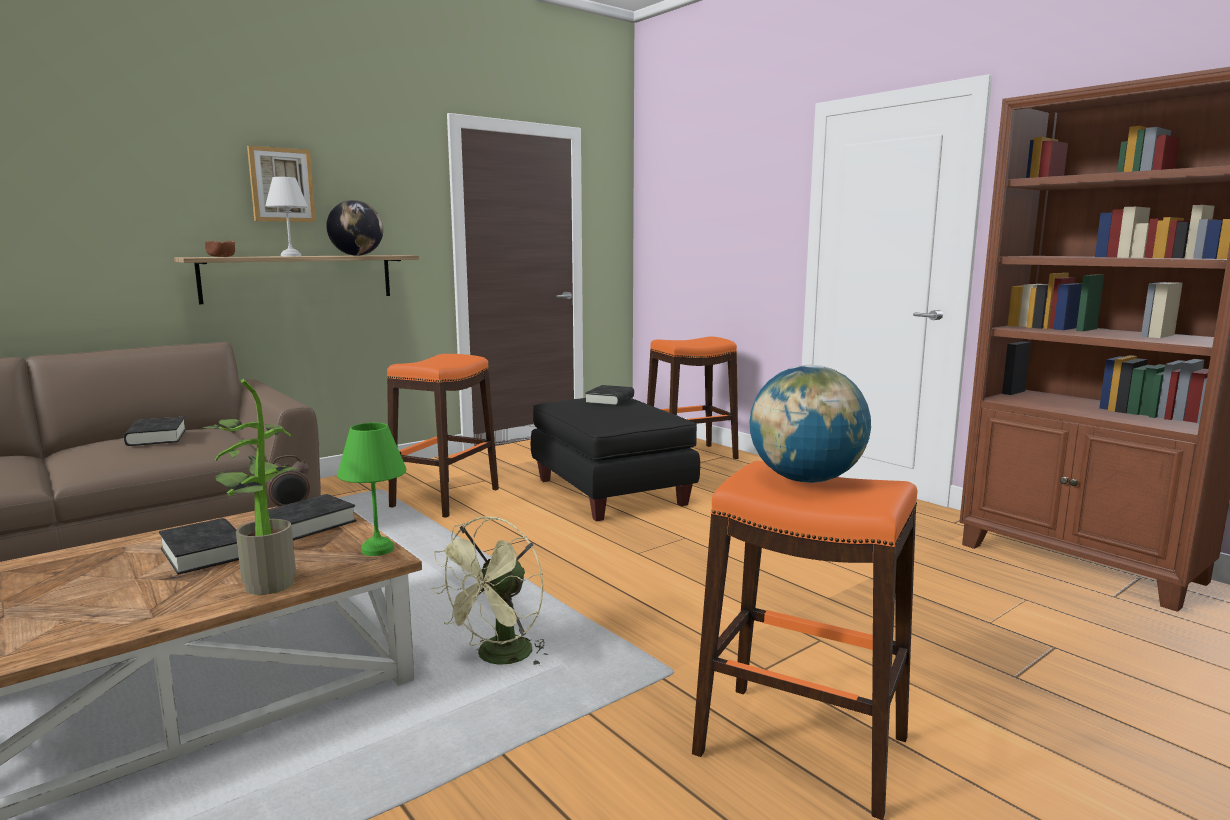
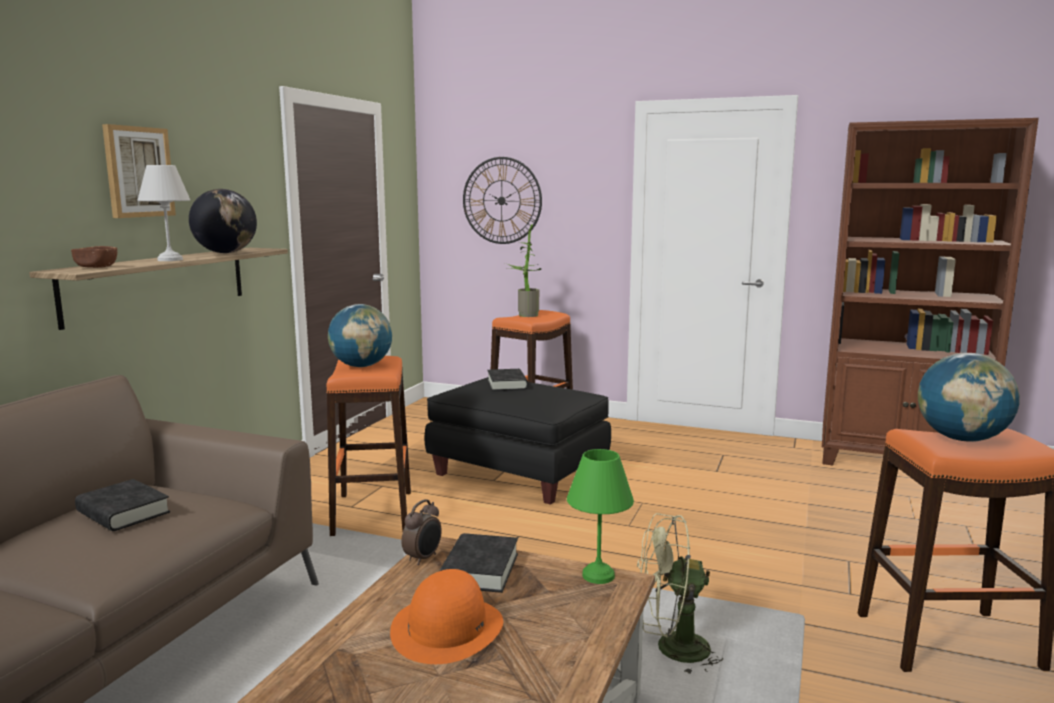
camera: 30 degrees left, 0 degrees up
black book [159,518,239,575] -> orange hat [390,569,503,664]
potted plant [199,379,298,595] -> potted plant moved to [505,224,542,317]
green fan [431,516,548,666] -> green fan turned 90 degrees clockwise [637,513,723,675]
none -> globe [328,304,392,367]
none -> wall clock [463,157,542,244]

